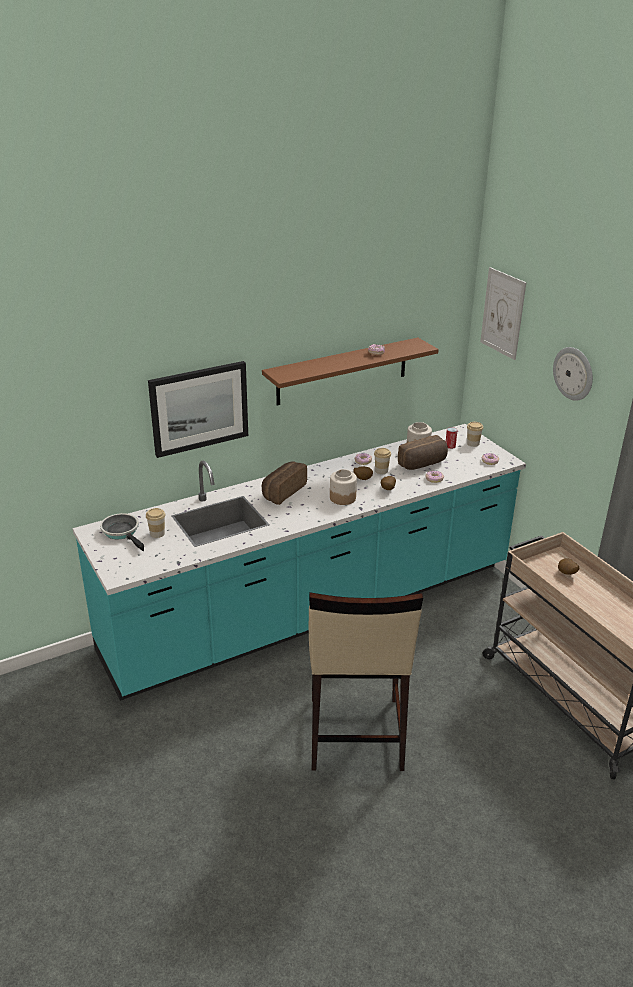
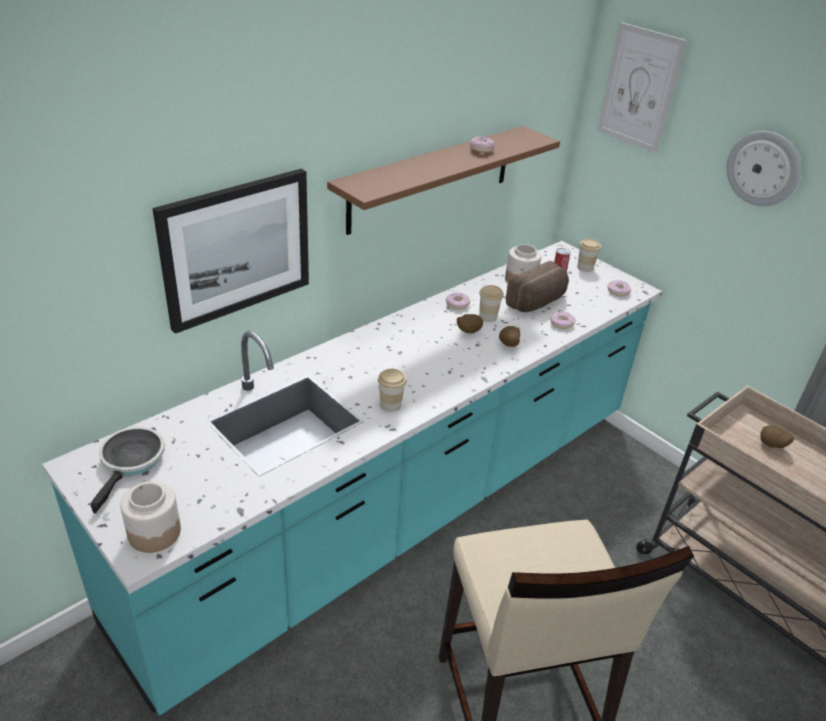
camera: 15 degrees left, 5 degrees up
frying pan [100,513,144,551] -> frying pan turned 60 degrees clockwise [91,427,165,514]
cup [146,508,166,538] -> cup moved to [378,369,407,412]
bread [262,461,307,505] -> none
jar [330,469,357,505] -> jar moved to [120,481,181,553]

